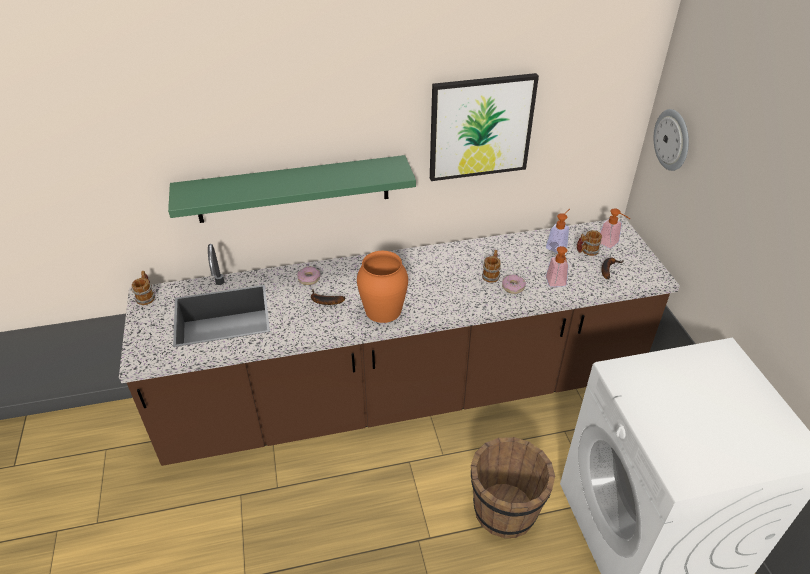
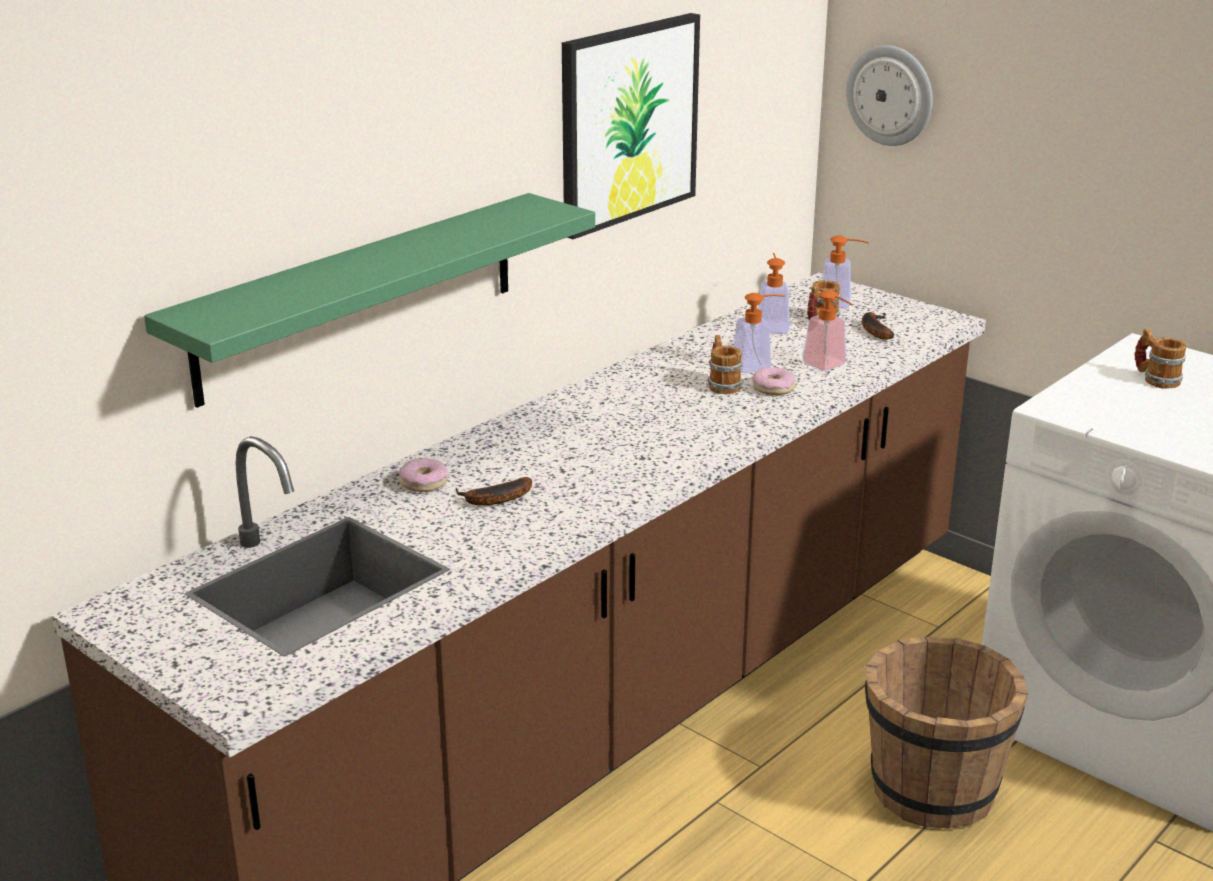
camera: 35 degrees left, 15 degrees down
mug [132,271,155,305] -> mug moved to [1134,328,1187,389]
orange vase [357,251,408,323] -> none
none -> soap dispenser [733,293,785,373]

